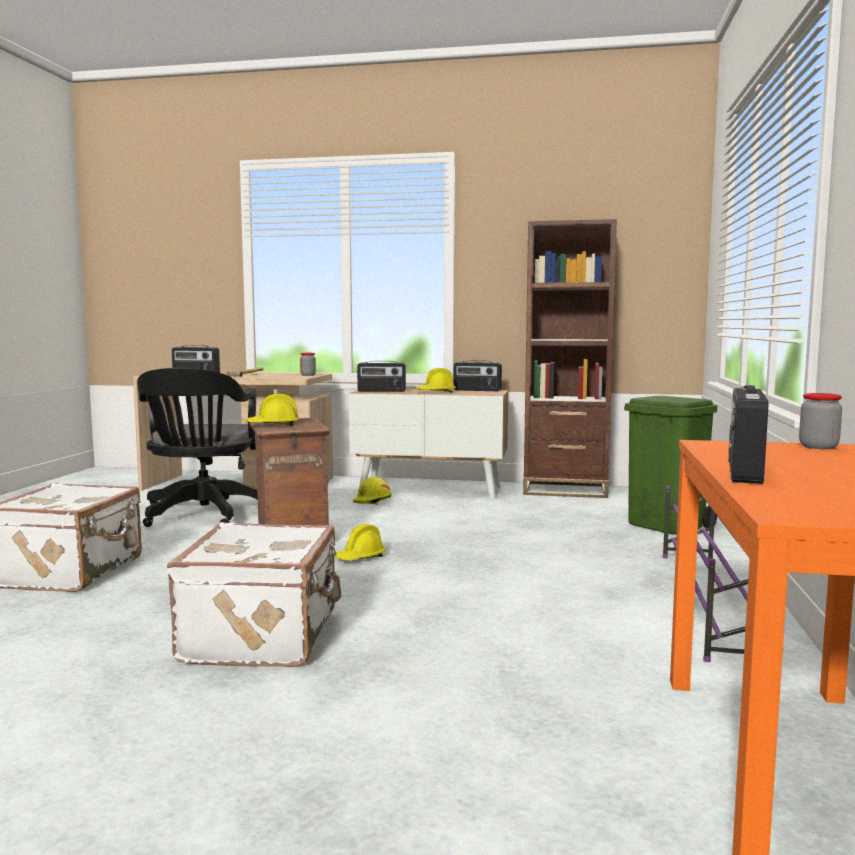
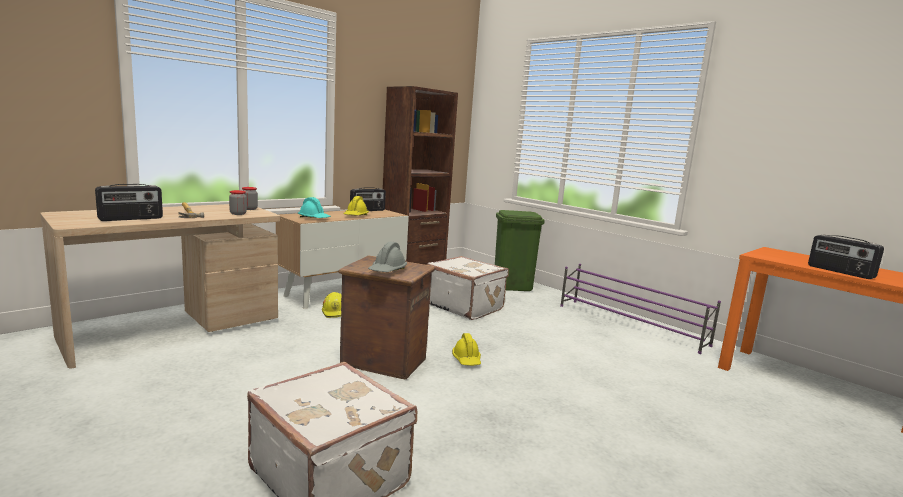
camera: 55 degrees left, 5 degrees up
black office chair [137,368,258,527] -> none
white suitcase [167,522,341,667] -> white suitcase moved to [427,256,509,320]
yellow hard hat [245,394,298,426] -> grey hard hat [368,242,407,272]
radio [357,361,406,392] -> turquoise hard hat [298,197,331,218]
jar [799,393,842,449] -> jar moved to [229,190,247,215]

